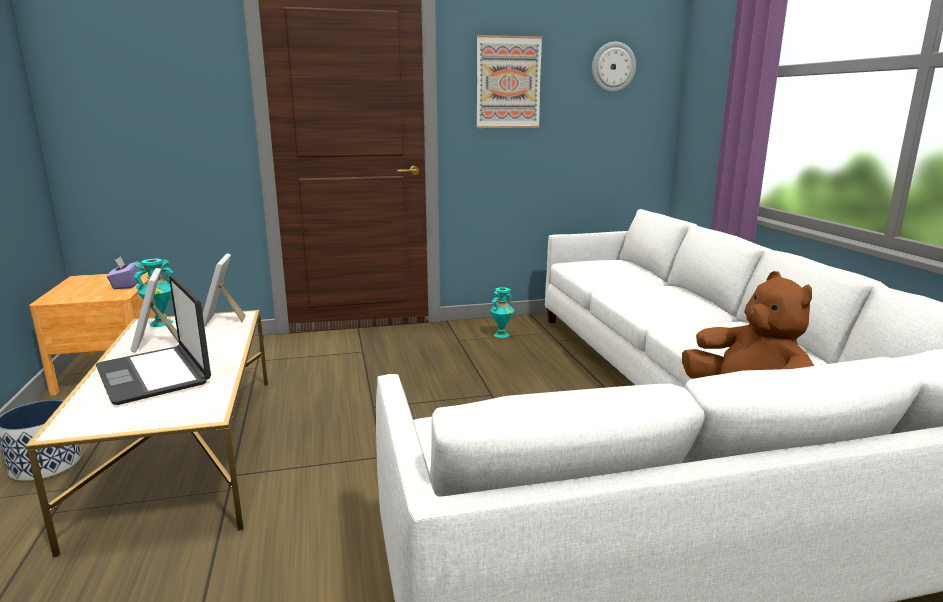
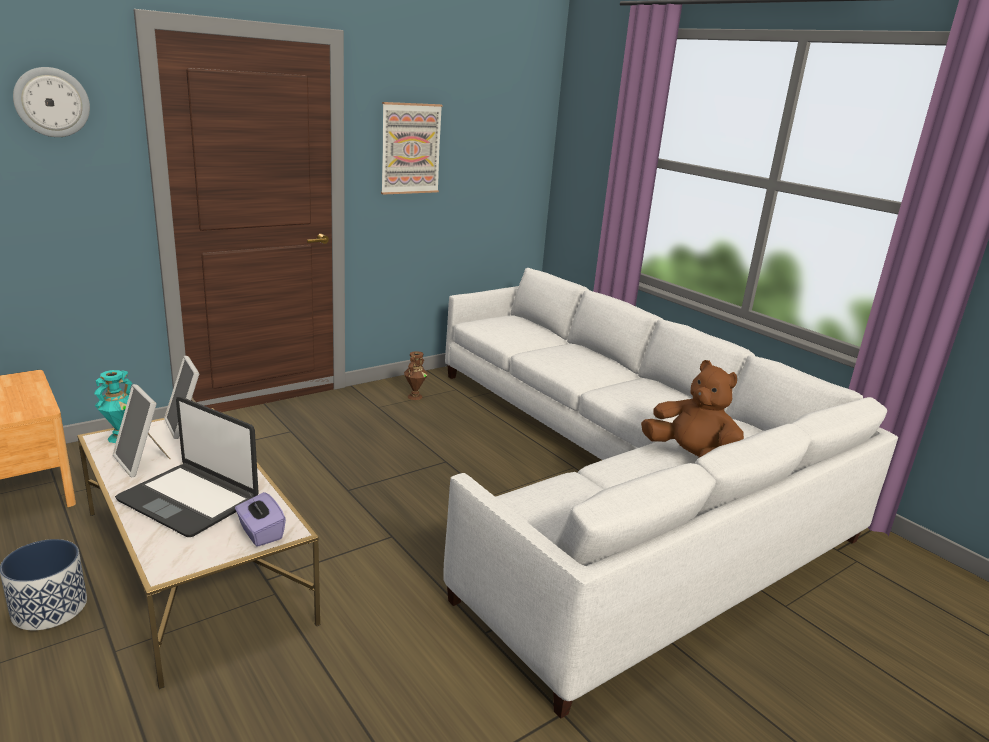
camera: 25 degrees left, 5 degrees up
purple tissue box [107,256,141,289] -> purple tissue box moved to [235,492,286,547]
turquoise vase [490,287,514,338] -> brown vase [404,351,428,400]
wall clock [592,42,636,93] -> wall clock moved to [13,67,90,137]

